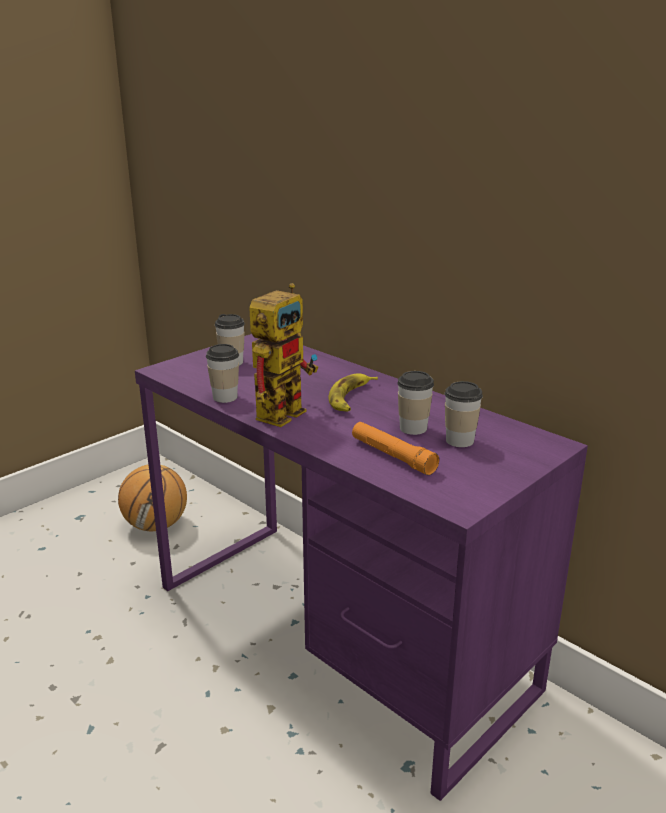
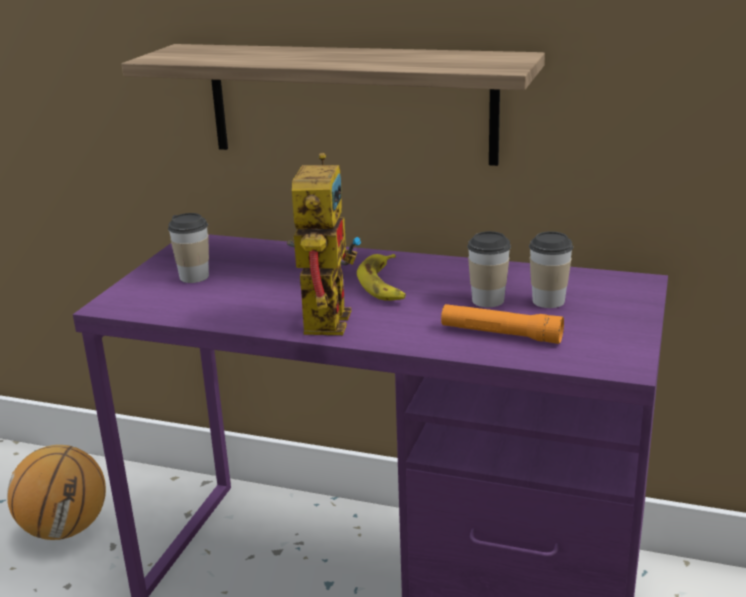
camera: 25 degrees left, 0 degrees up
cup [206,344,239,403] -> none
none -> shelf [121,44,545,166]

